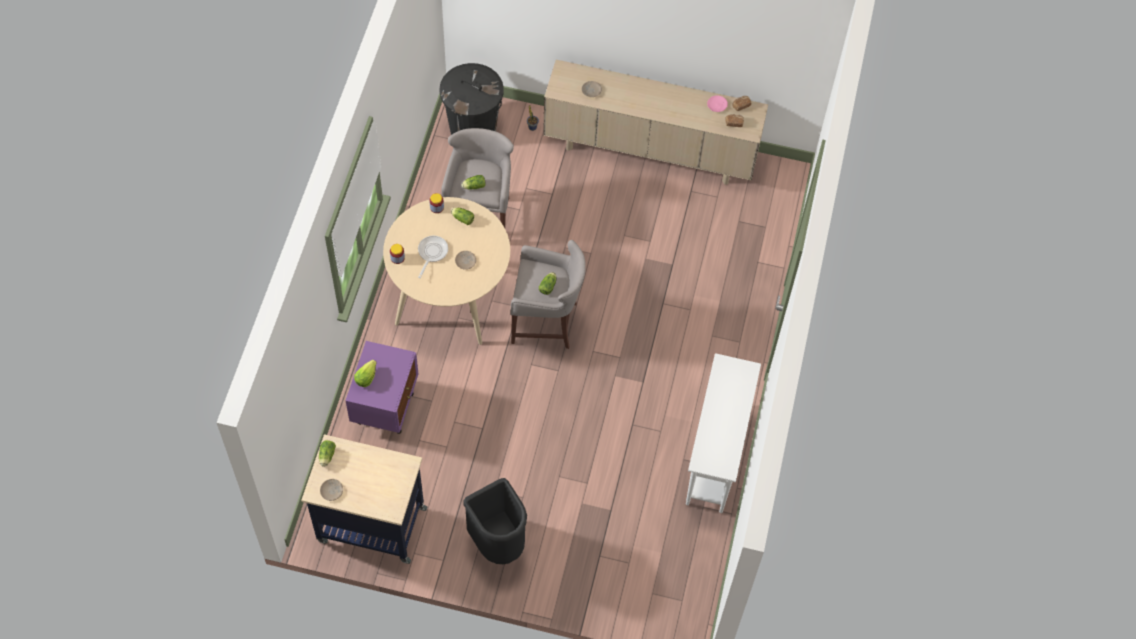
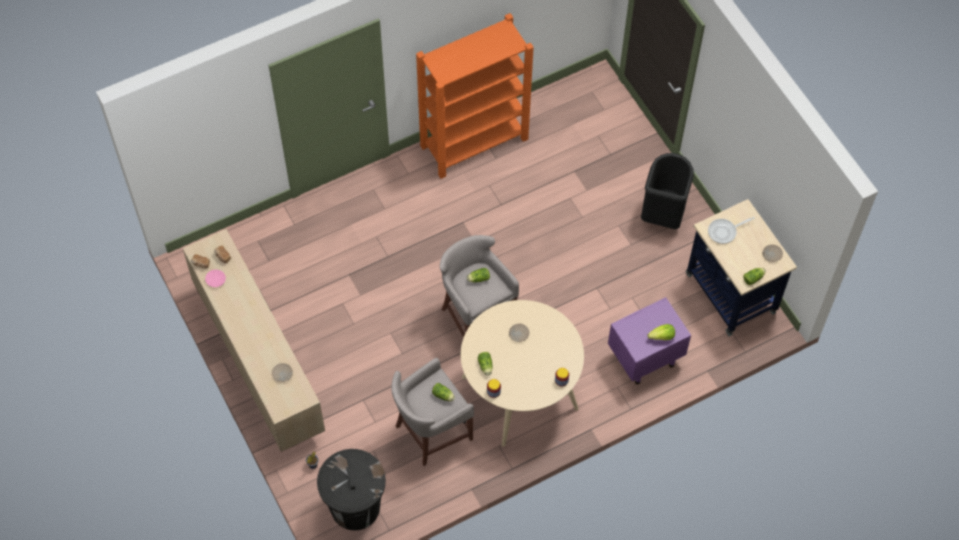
camera: 130 degrees left, 0 degrees up
frying pan [418,236,448,278] -> frying pan moved to [708,217,755,244]
white console table [686,353,761,513] -> orange bookcase [416,13,534,179]

